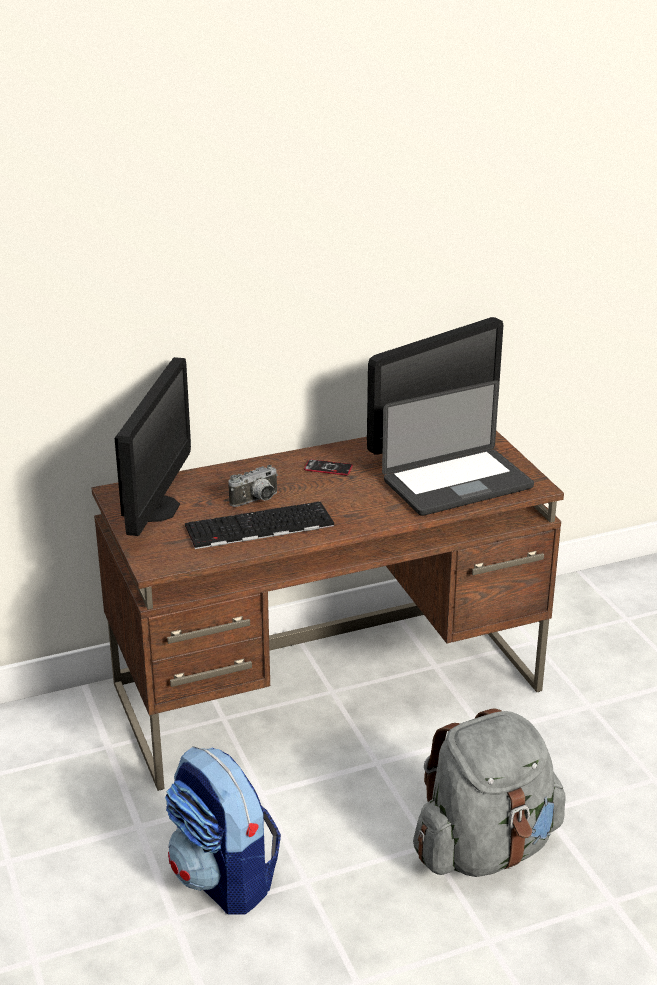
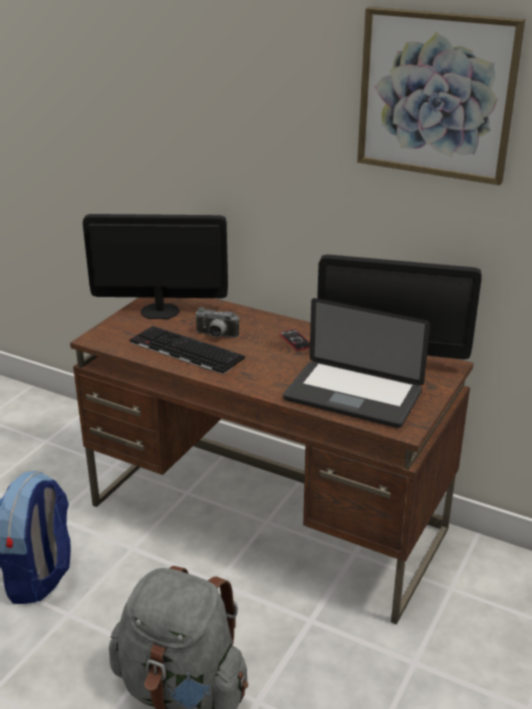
camera: 50 degrees right, 0 degrees up
monitor [115,357,191,536] -> monitor turned 150 degrees counterclockwise [83,214,228,319]
none -> picture [357,7,525,185]

